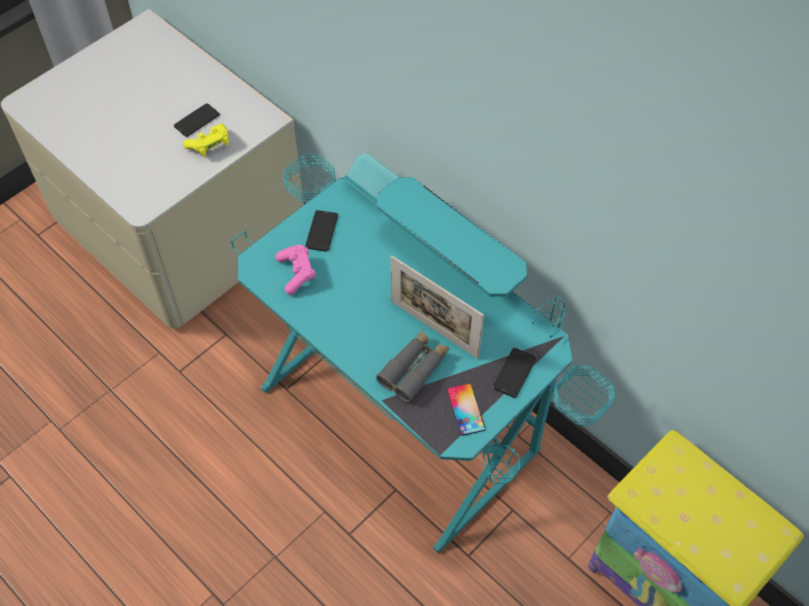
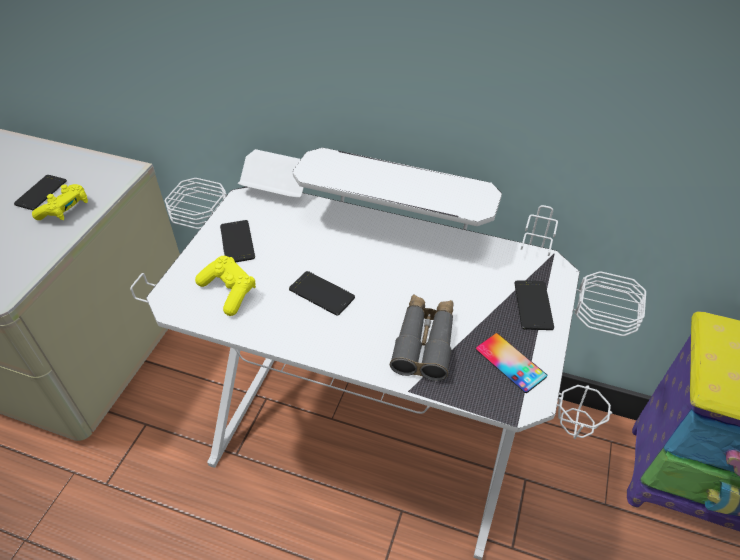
camera: 25 degrees left, 10 degrees down
turquoise desk [231,153,615,553] -> white desk [130,148,646,560]
pink game controller [276,244,316,295] -> yellow game controller [195,256,256,316]
picture frame [391,255,484,359] -> none
none -> phone [289,271,355,316]

